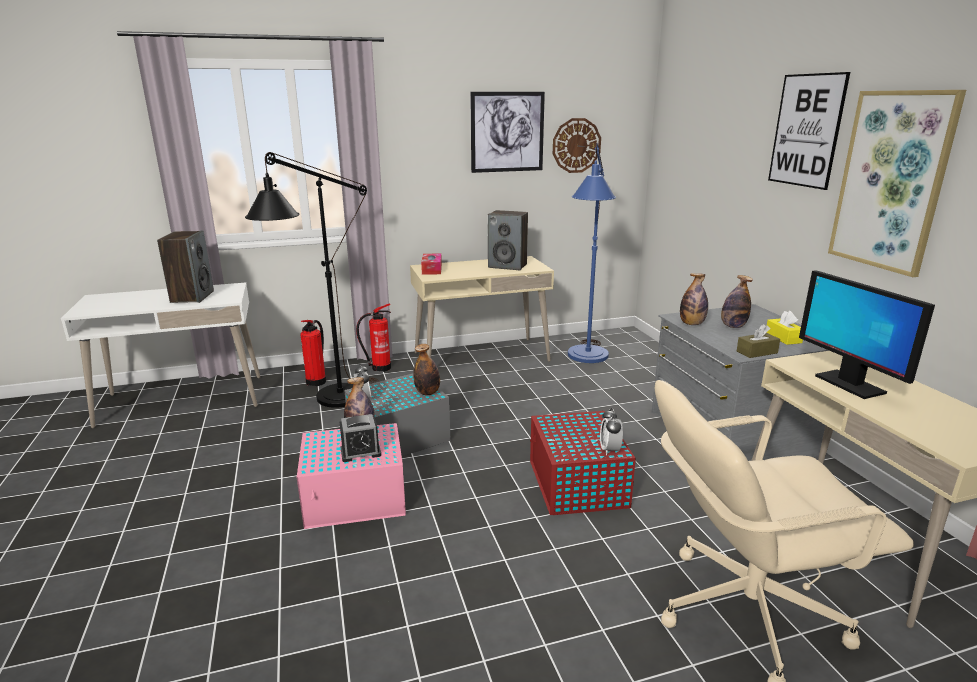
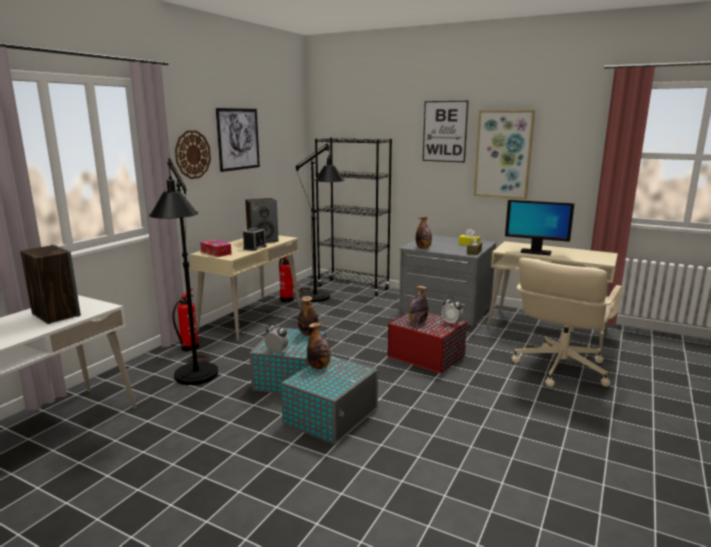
camera: 45 degrees left, 5 degrees down
pink storage box [297,423,406,529] -> grey storage box [281,355,378,445]
fire extinguisher [300,320,326,386] -> fire extinguisher moved to [279,257,294,302]
alarm clock [340,414,381,462] -> alarm clock moved to [243,228,266,251]
wall clock [553,118,601,173] -> wall clock moved to [175,130,211,179]
blue floor lamp [568,143,616,363] -> black floor lamp [296,143,345,302]
bottle [721,275,753,328] -> bottle moved to [409,286,428,324]
none -> black bookcase [315,138,392,296]

